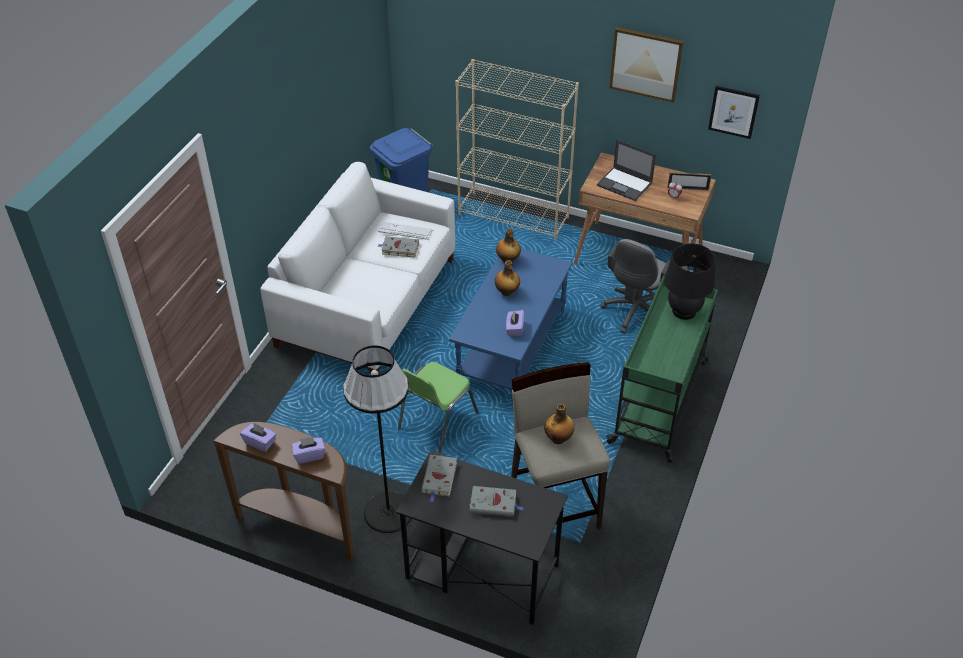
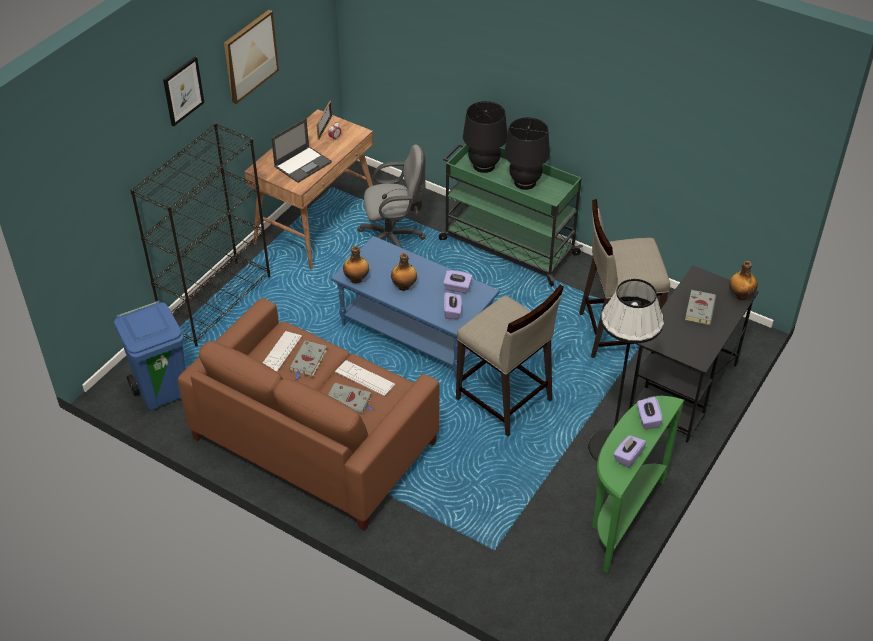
camera: 80 degrees left, 0 degrees up
brown console table [212,422,354,560] -> green console table [592,396,685,573]
white sofa [260,162,455,374] -> brown sofa [178,298,440,531]
green chair [398,362,479,453] -> beige stool [456,284,564,436]
grey book [421,455,457,502] -> grey book moved to [328,383,374,414]
beige bookcase [455,59,579,241] -> black bookcase [130,123,270,347]
bottle [544,404,575,444] -> bottle moved to [729,261,758,300]
grey office chair [600,239,671,334] -> grey office chair turned 45 degrees counterclockwise [357,145,426,248]
picture [708,86,760,139] -> picture moved to [163,56,204,127]
none -> keyboard [335,360,395,396]
none -> purple tissue box [444,292,462,319]
none -> black table lamp [504,117,550,190]

